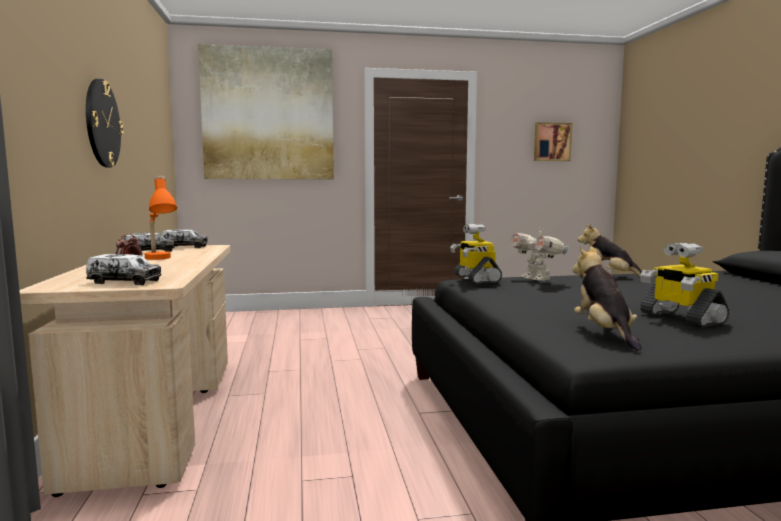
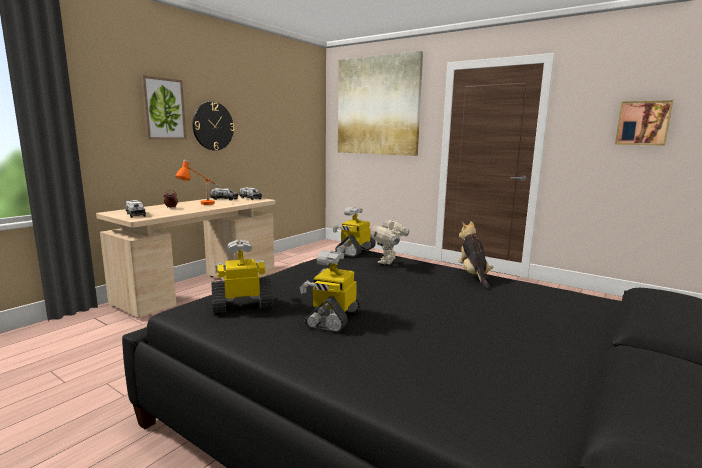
camera: 45 degrees right, 5 degrees up
plush toy [572,246,642,351] -> toy robot [211,240,273,313]
none -> picture [141,75,186,140]

